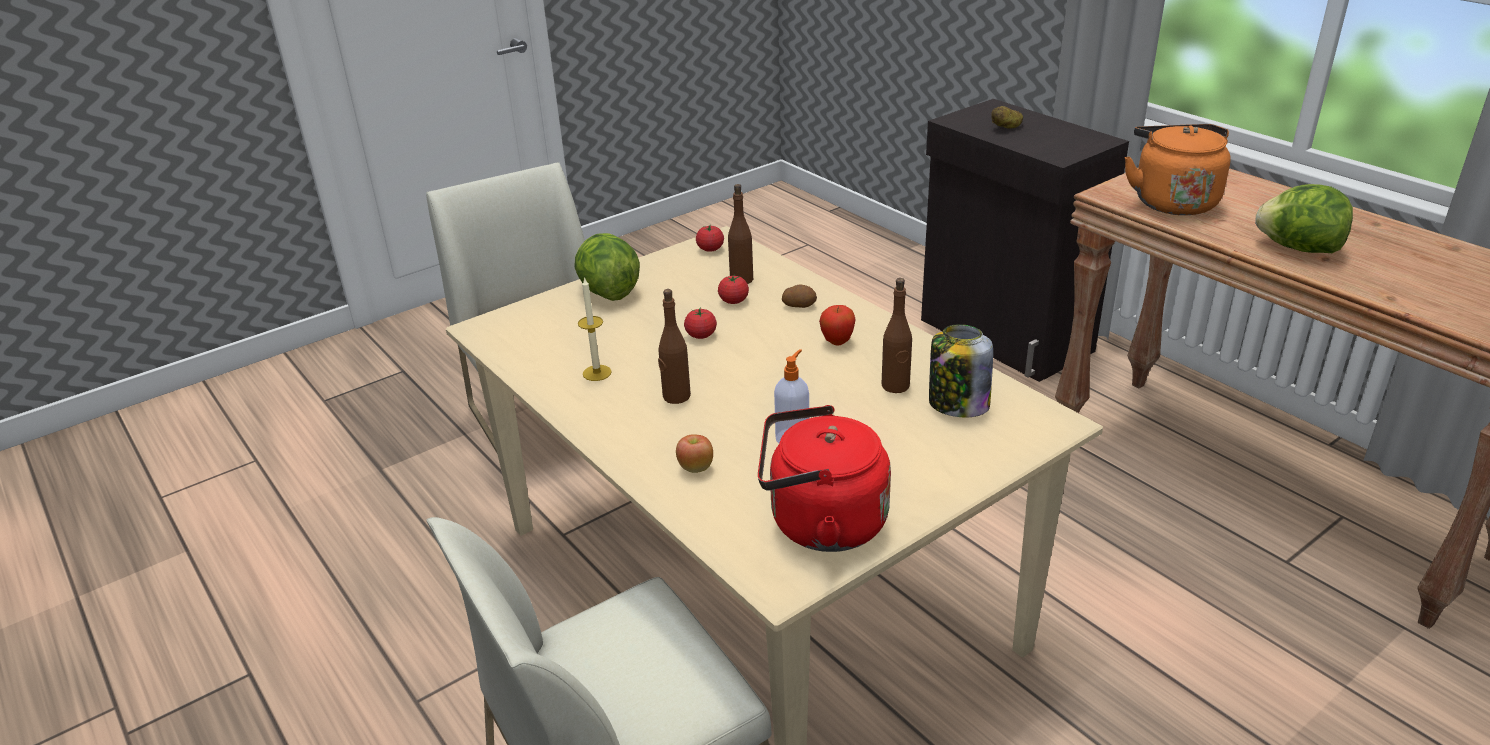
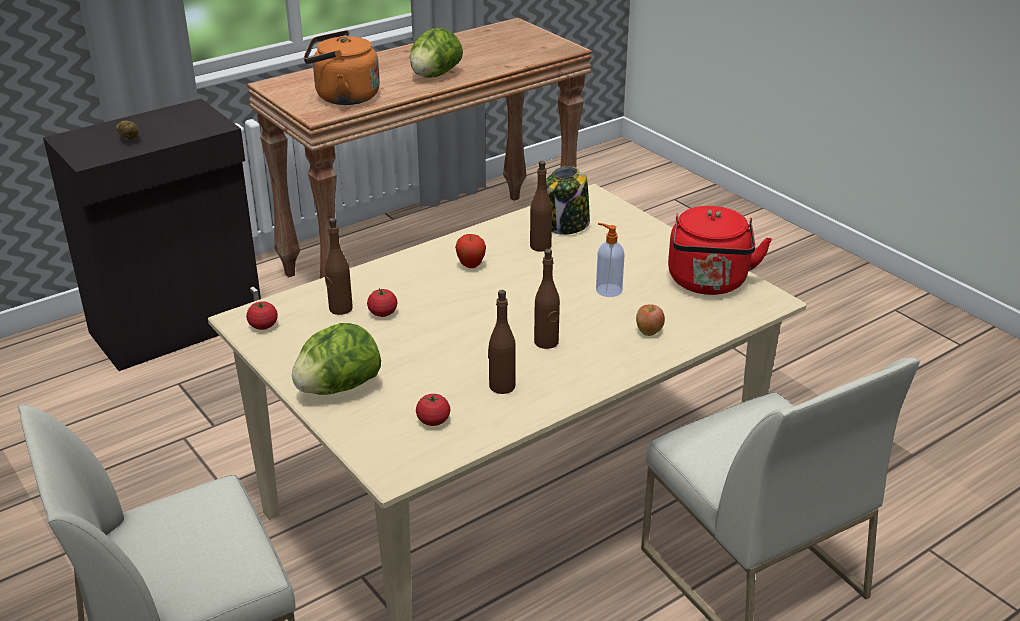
camera: 90 degrees left, 0 degrees up
candle [578,277,612,381] -> brown bottle [488,290,516,394]
tomato [684,308,717,339] -> tomato moved to [416,394,450,426]
potato [782,285,817,308] -> none

